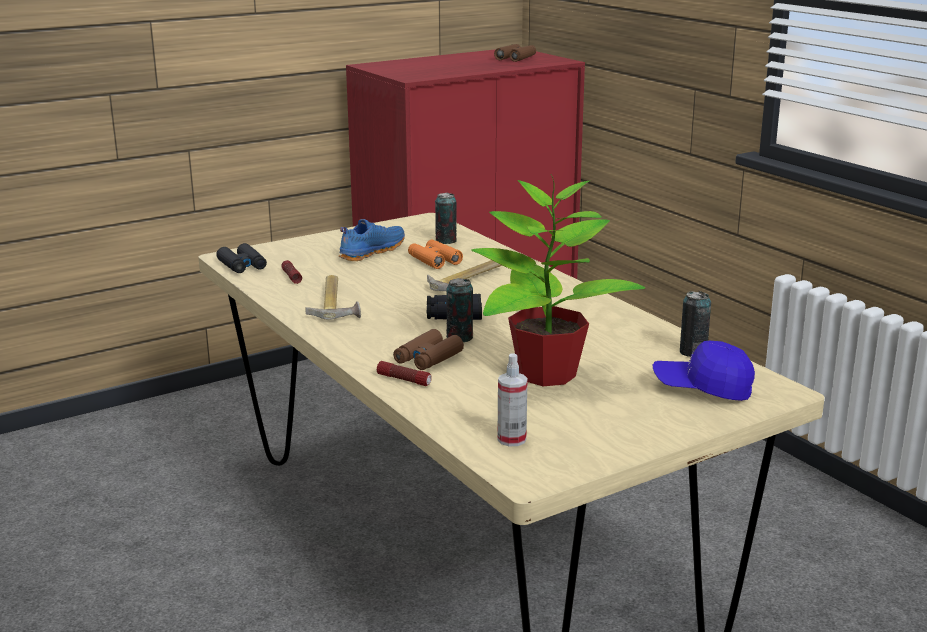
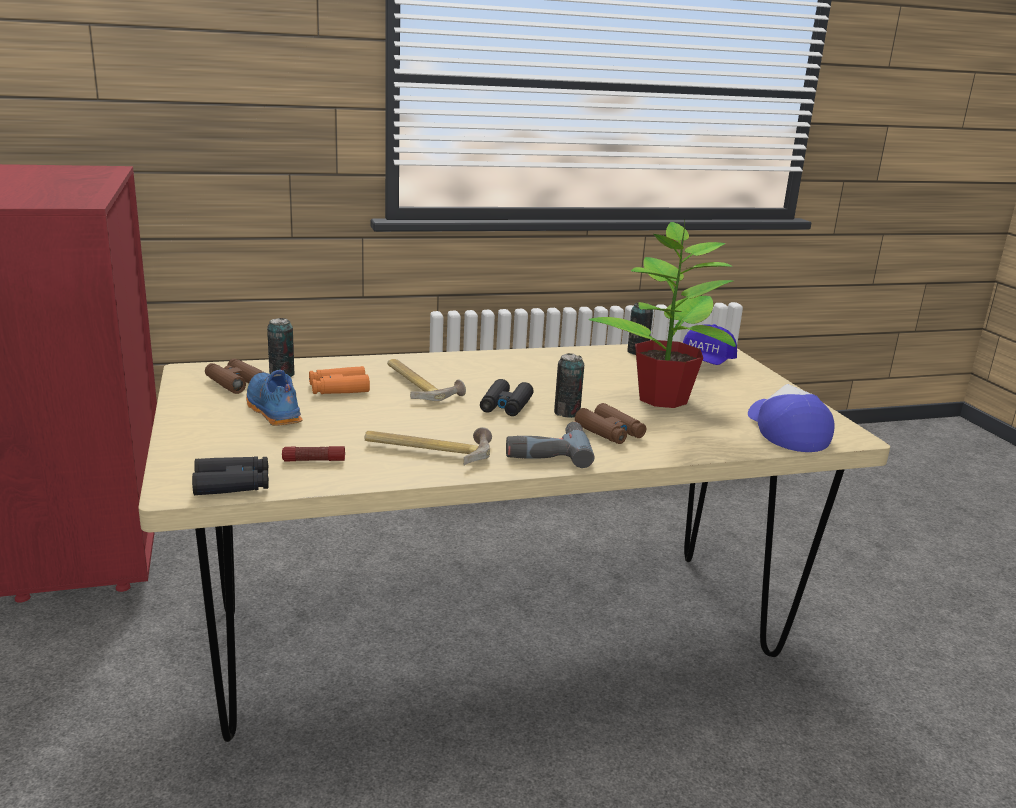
camera: 75 degrees left, 0 degrees up
flashlight [377,361,432,386] -> none
brown binoculars [494,44,536,62] -> brown binoculars moved to [205,359,265,394]
spray bottle [497,353,528,446] -> cap [748,384,834,452]
none -> power drill [506,422,594,468]

